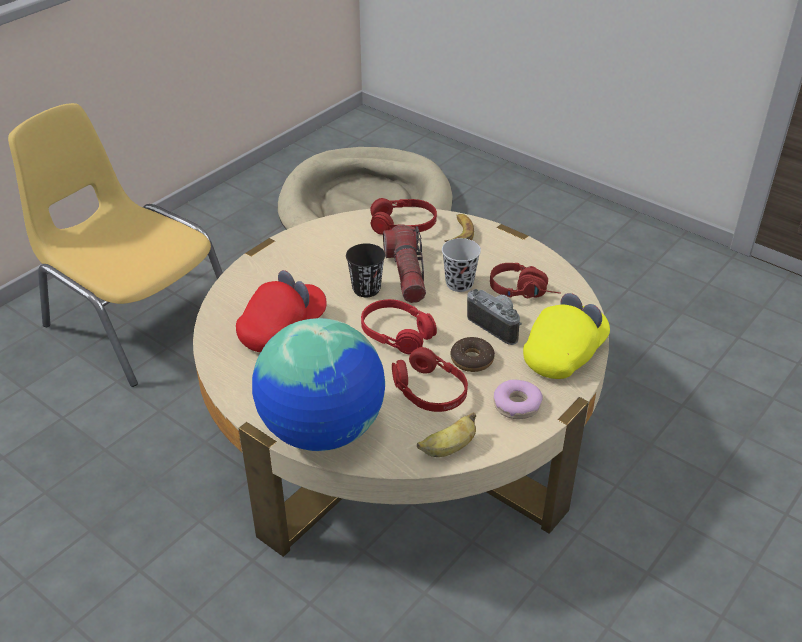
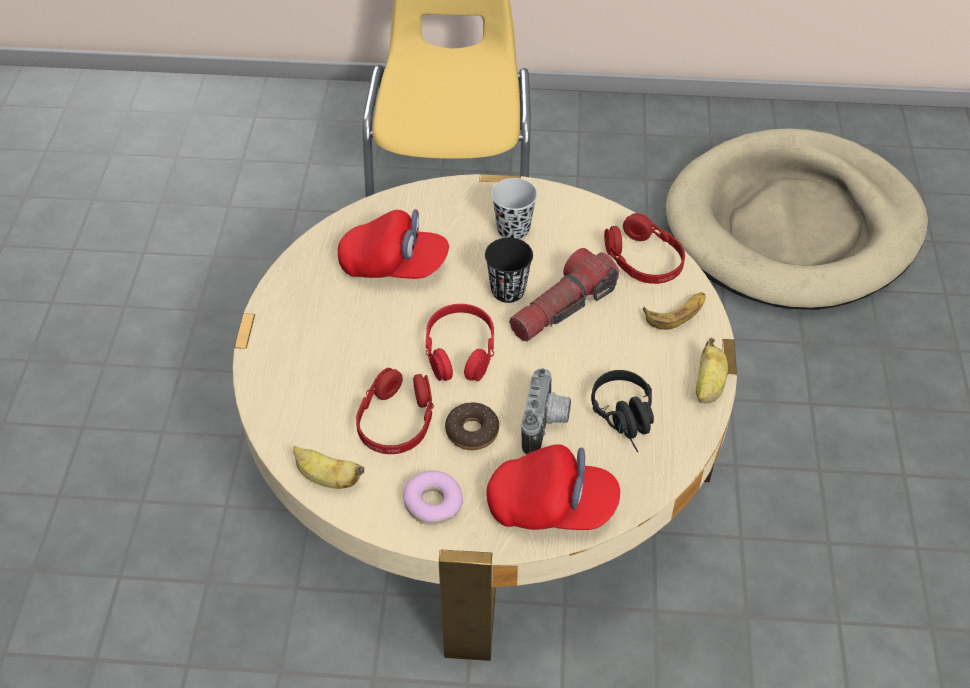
camera: 55 degrees right, 10 degrees up
globe [252,318,385,451] -> none
black cup [442,238,481,292] -> black cup moved to [491,178,537,240]
red headphones [490,263,561,298] -> black headphones [591,370,654,452]
yellow cap [523,293,610,379] -> red cap [486,444,620,530]
none -> banana [696,338,728,403]

